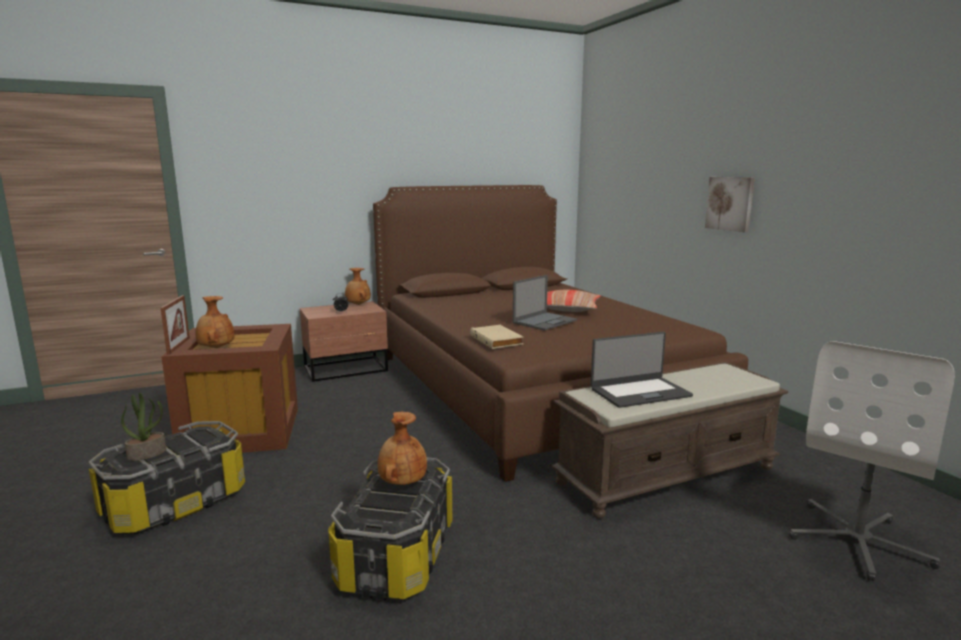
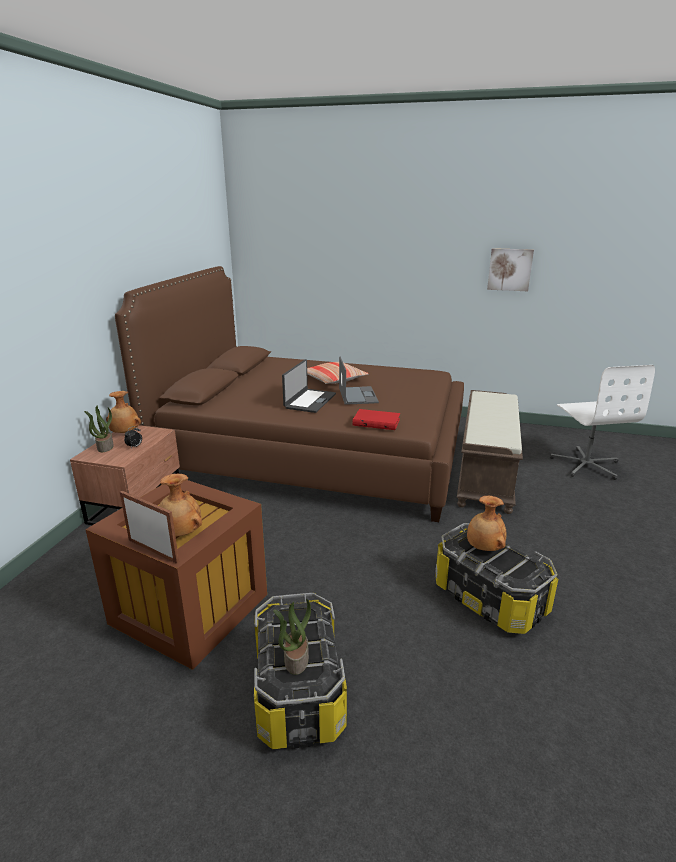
camera: 50 degrees left, 10 degrees up
beige book [470,325,523,349] -> red book [353,409,400,430]
laptop [591,332,693,408] -> laptop moved to [282,359,336,413]
picture [705,177,755,232] -> picture moved to [487,248,534,291]
none -> potted plant [84,406,114,452]

